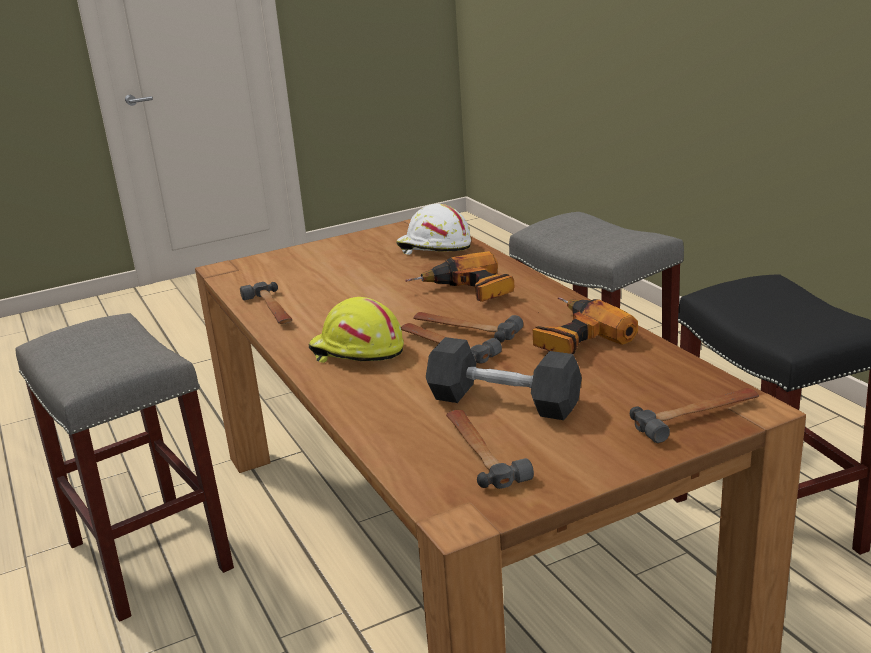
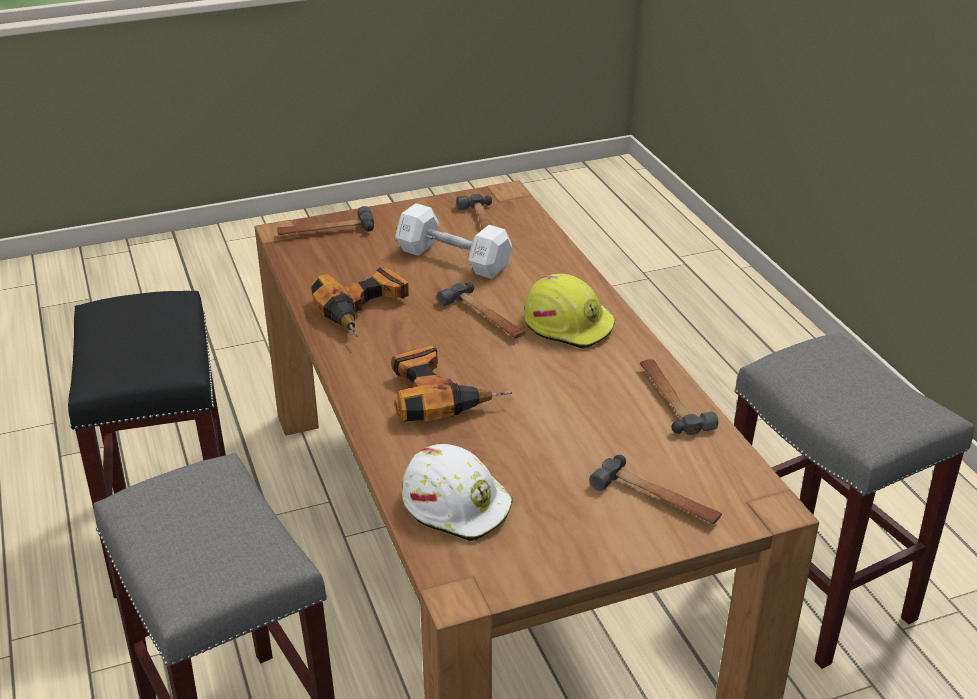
camera: 175 degrees left, 10 degrees up
hammer [413,312,523,343] -> hammer moved to [589,455,722,524]
black dumbbell [426,337,582,420] -> white dumbbell [395,203,512,279]

